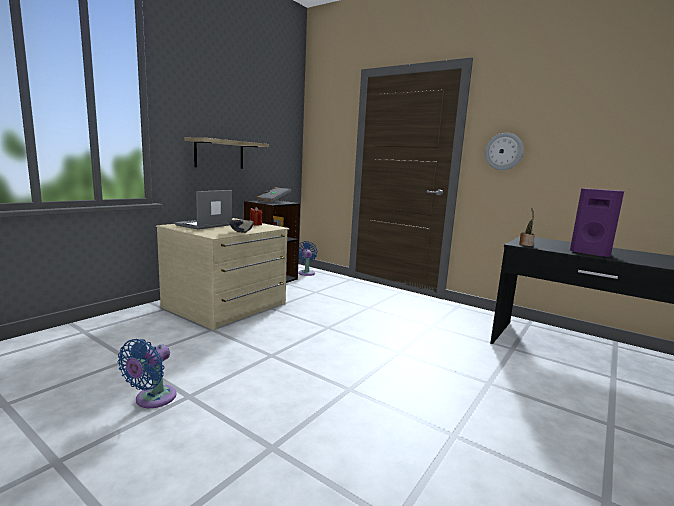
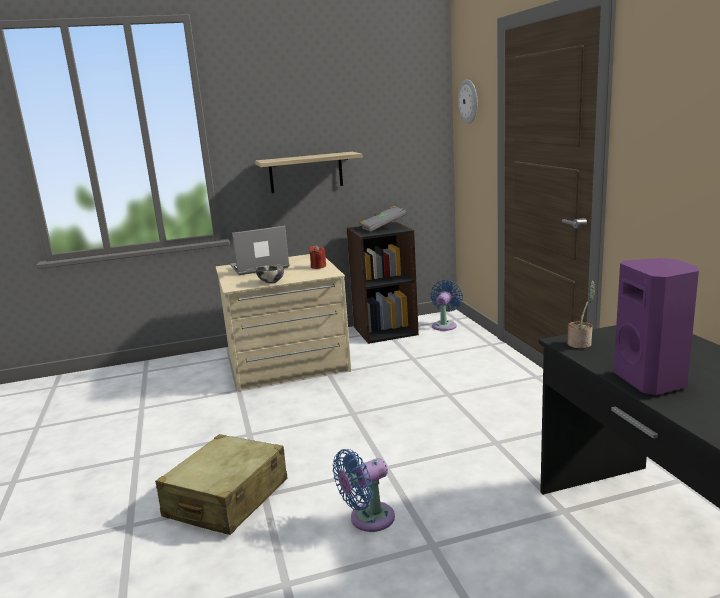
camera: 40 degrees right, 5 degrees up
blue fan [118,339,177,408] -> blue fan moved to [333,449,395,532]
wall clock [485,133,524,170] -> wall clock moved to [458,79,478,124]
none -> beige suitcase [155,434,288,535]

